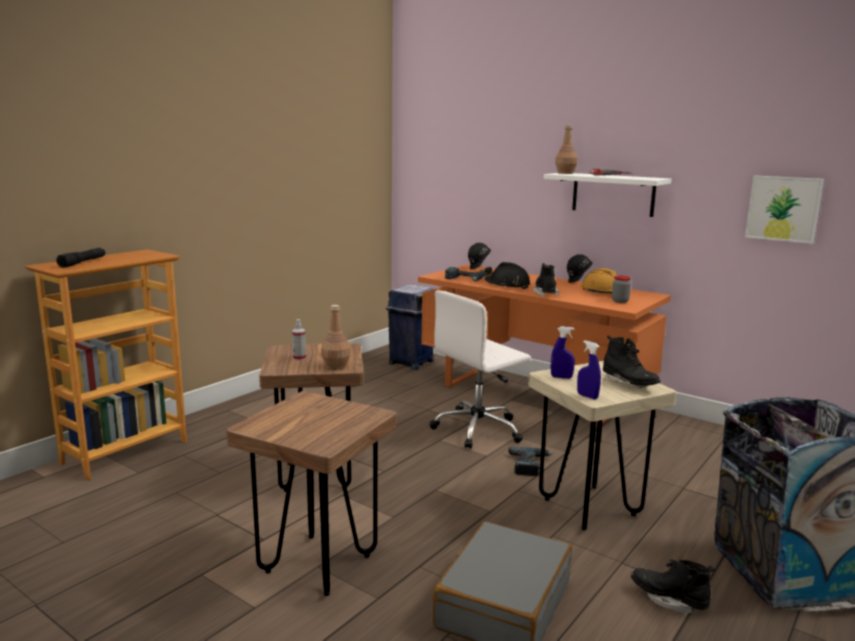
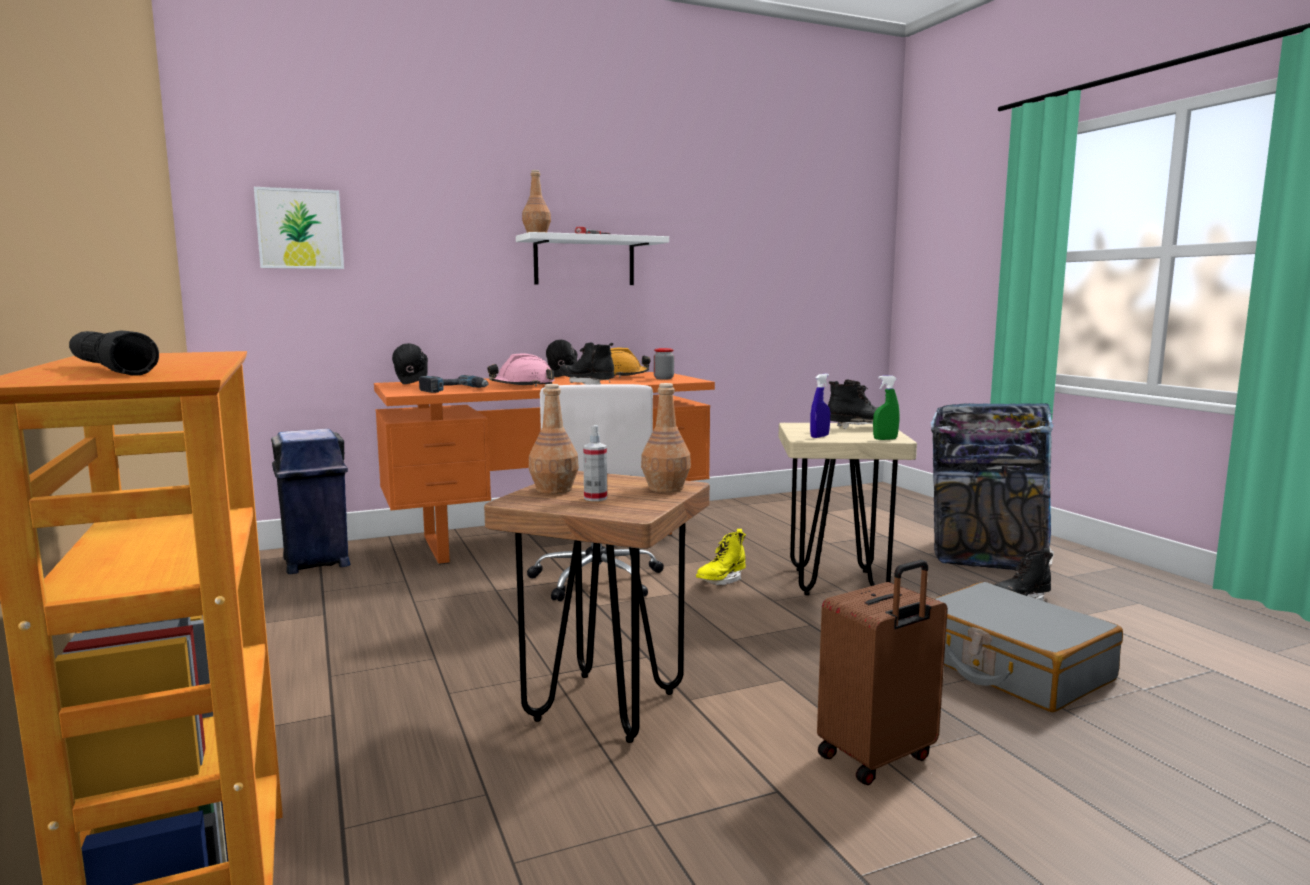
camera: 60 degrees left, 5 degrees down
brown stool [226,391,397,596] -> brown suitcase [817,560,948,785]
black hard hat [485,262,530,289] -> pink hard hat [487,353,555,386]
power drill [508,447,553,476] -> yellow boot [696,529,746,585]
blue spray bottle [577,341,601,399] -> green spray bottle [873,376,900,440]
picture [745,175,824,244] -> picture moved to [254,187,344,269]
none -> brown bottle [529,384,579,494]

